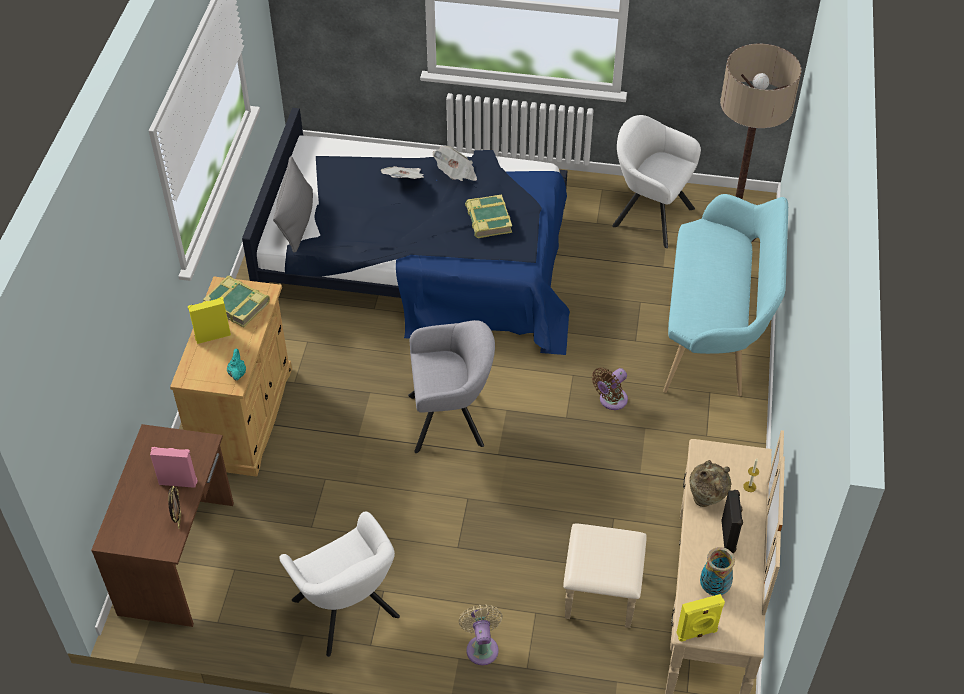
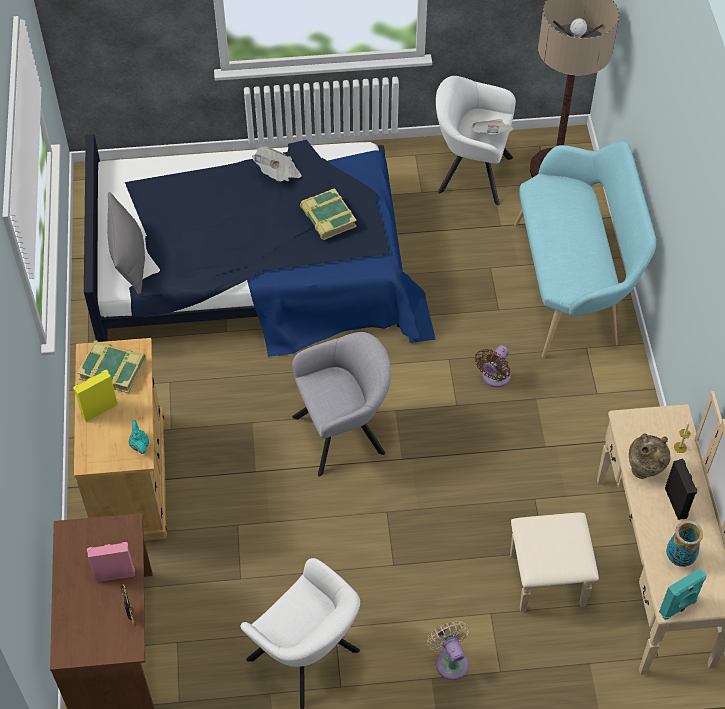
camera: 15 degrees left, 5 degrees up
newspaper [381,166,424,179] -> newspaper moved to [471,119,514,134]
yellow speaker [676,594,725,641] -> turquoise speaker [659,568,707,620]

